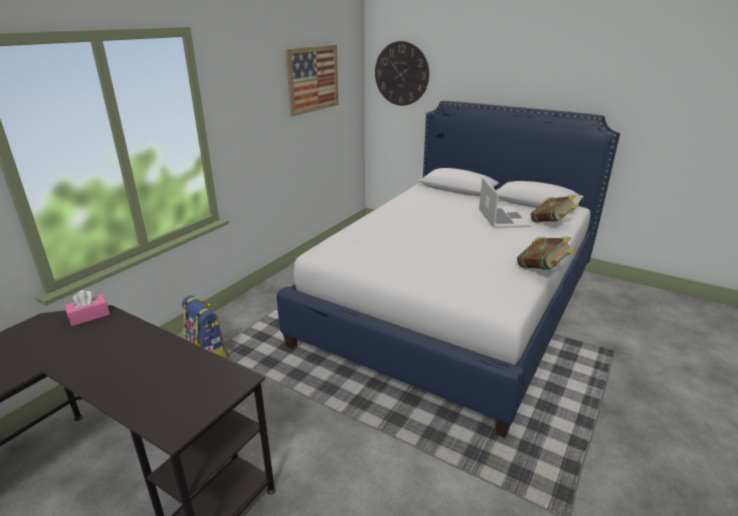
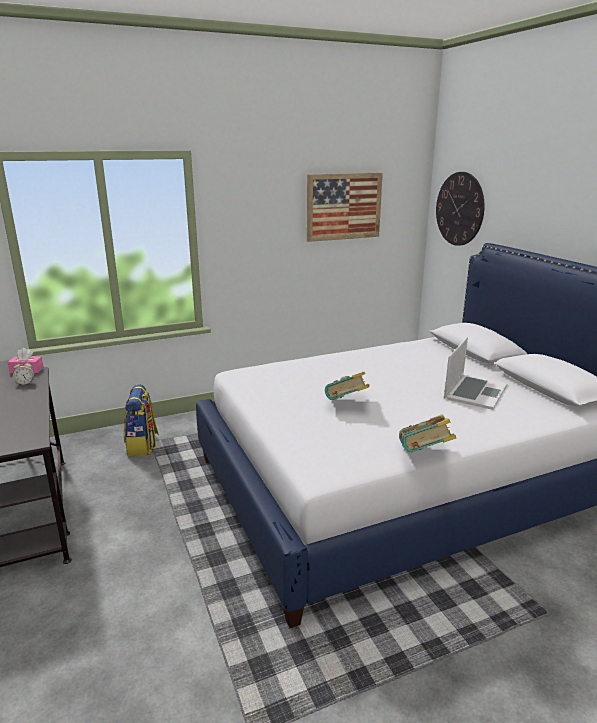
camera: 35 degrees right, 5 degrees down
book [531,195,579,223] -> book moved to [325,372,370,400]
none -> alarm clock [13,360,34,385]

